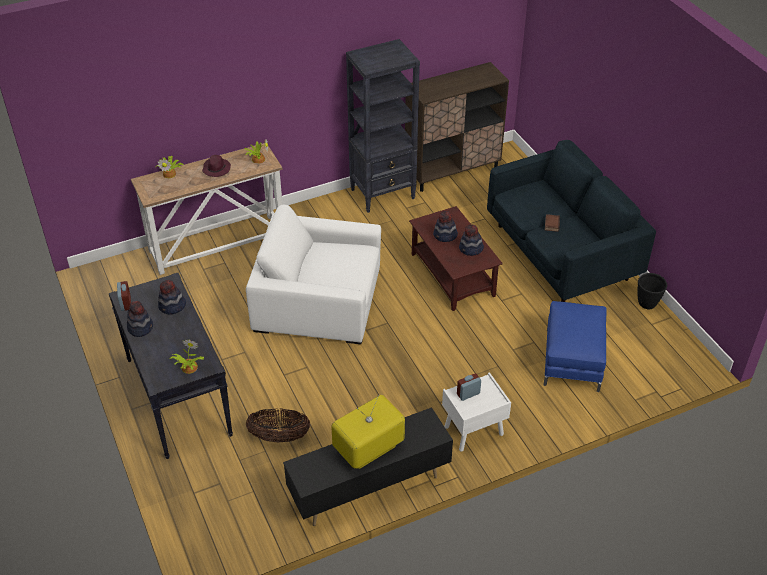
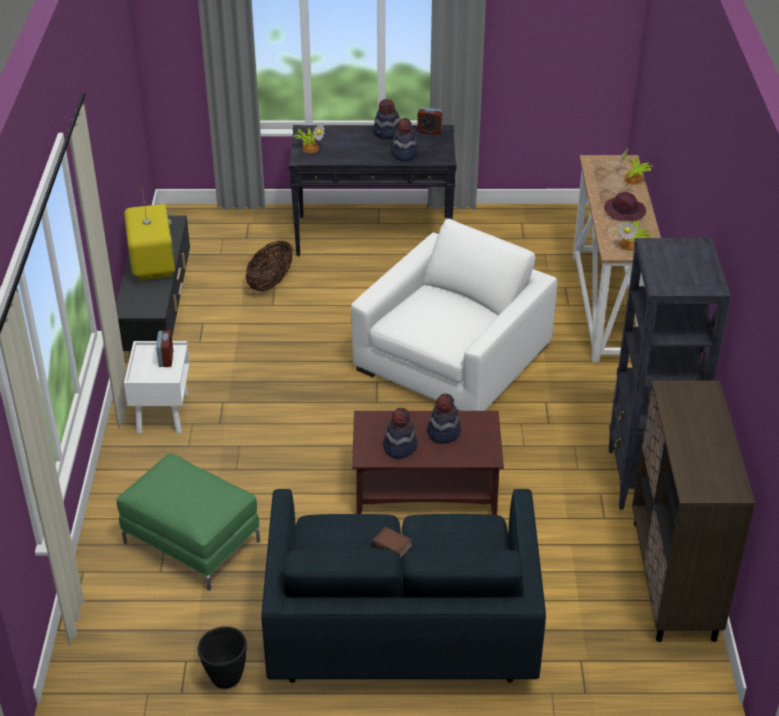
camera: 115 degrees right, 5 degrees down
blue ottoman [543,301,607,392] -> green ottoman [117,453,260,591]

